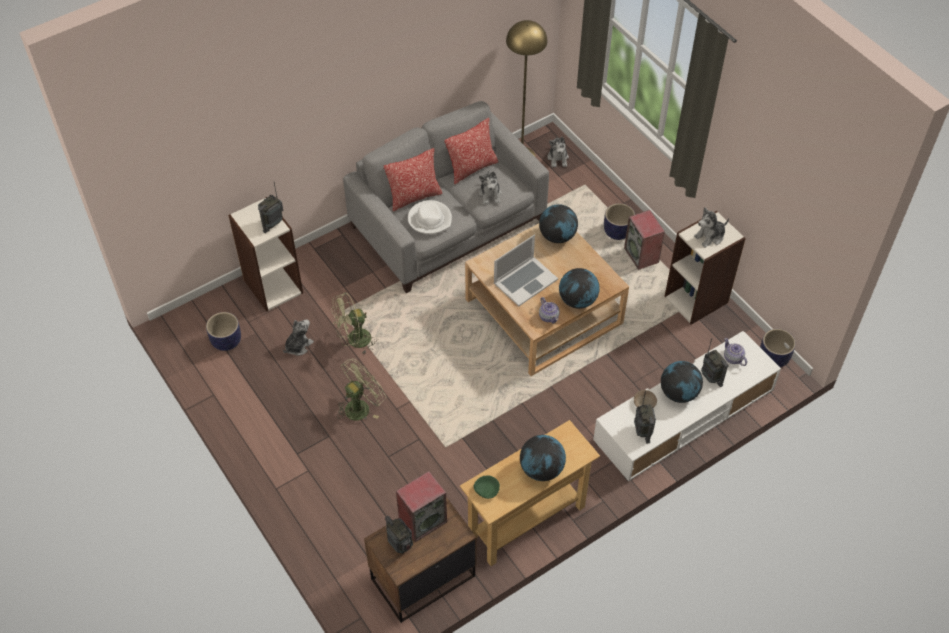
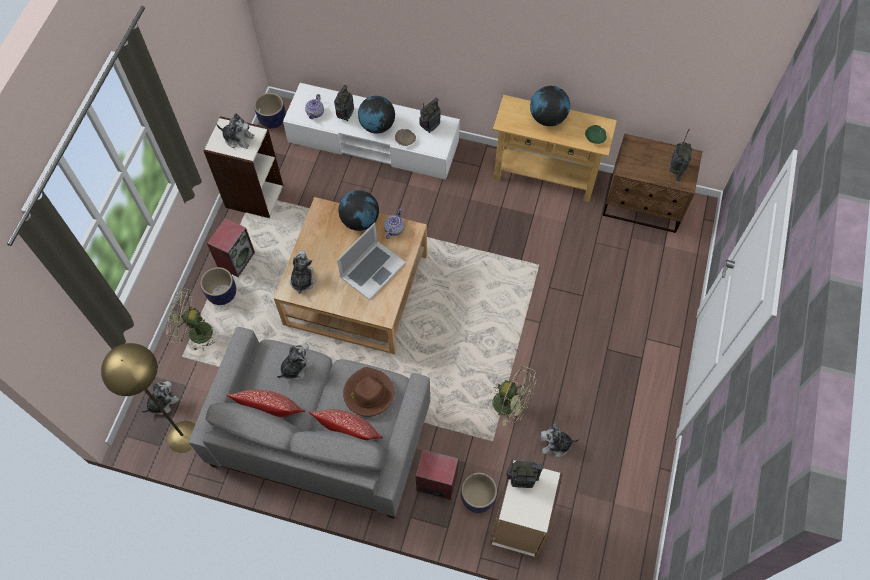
camera: 130 degrees left, 10 degrees up
planter [206,312,241,351] -> planter moved to [461,472,497,513]
green fan [337,358,386,421] -> green fan moved to [167,288,215,351]
speaker [396,471,447,542] -> speaker moved to [416,449,459,500]
white hat [408,200,452,234] -> brown hat [343,367,394,417]
laptop [494,235,558,306] -> laptop turned 120 degrees clockwise [337,223,406,300]
globe [539,204,578,243] -> plush toy [290,250,316,294]

